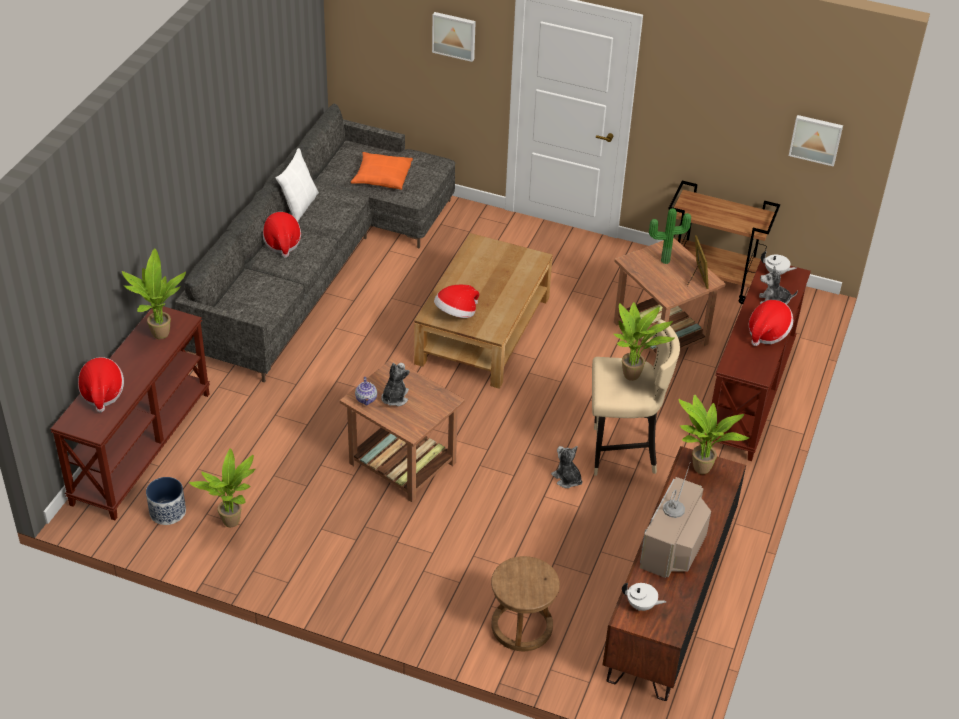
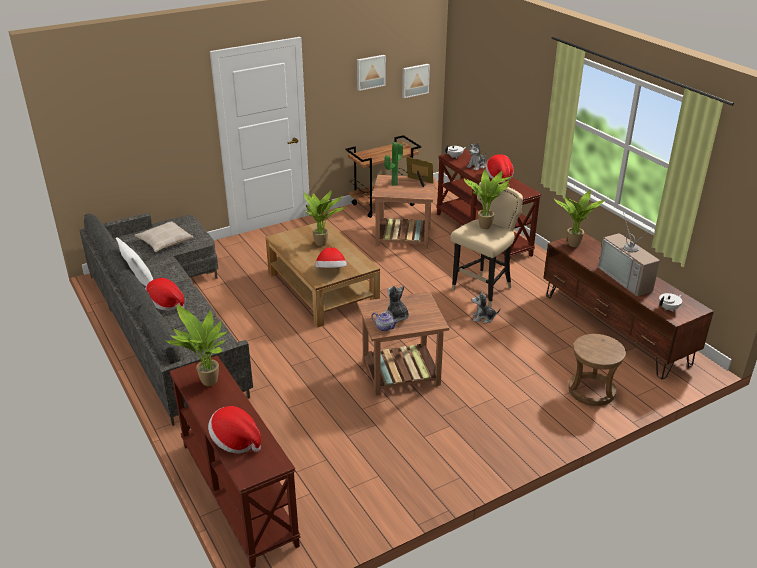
camera: 50 degrees left, 10 degrees down
planter [146,477,186,525] -> none
potted plant [189,448,256,527] -> potted plant moved to [304,190,346,246]
orange pillow [351,152,413,190] -> beige pillow [135,221,193,252]
picture [432,12,476,62] -> picture moved to [357,55,386,91]

